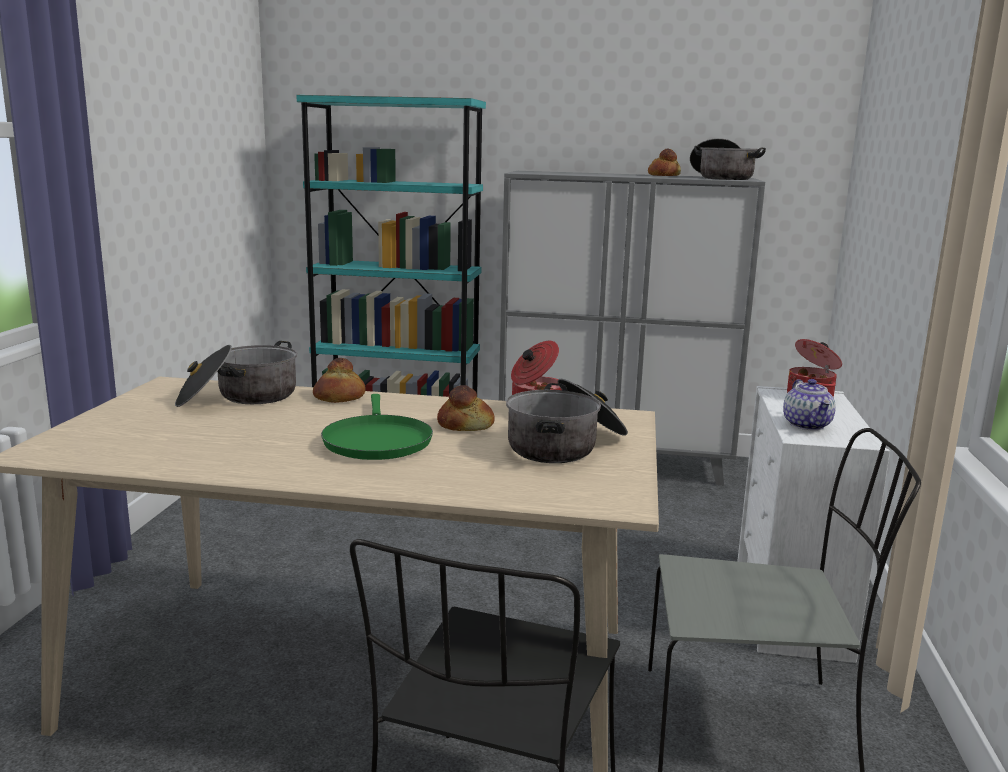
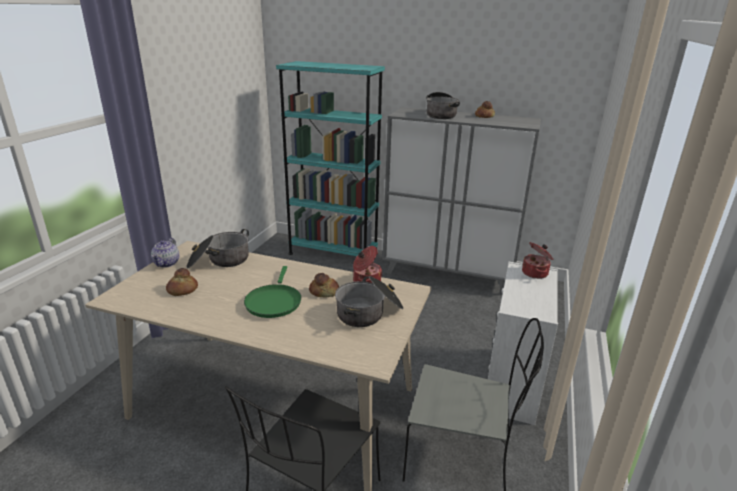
camera: 10 degrees right, 10 degrees up
bread [313,358,366,403] -> bread moved to [166,268,198,296]
cooking pot [690,138,766,180] -> cooking pot moved to [426,92,460,119]
teapot [783,379,836,430] -> teapot moved to [151,238,179,267]

